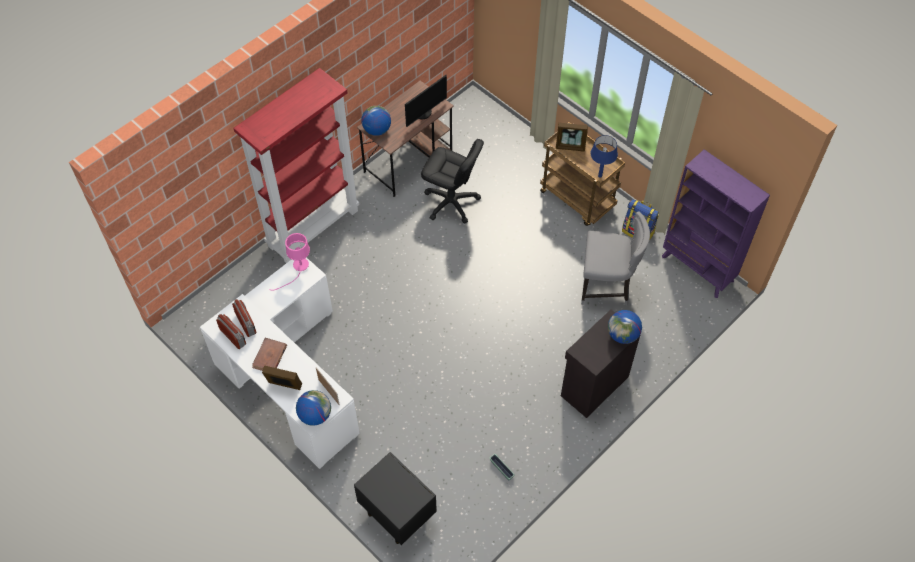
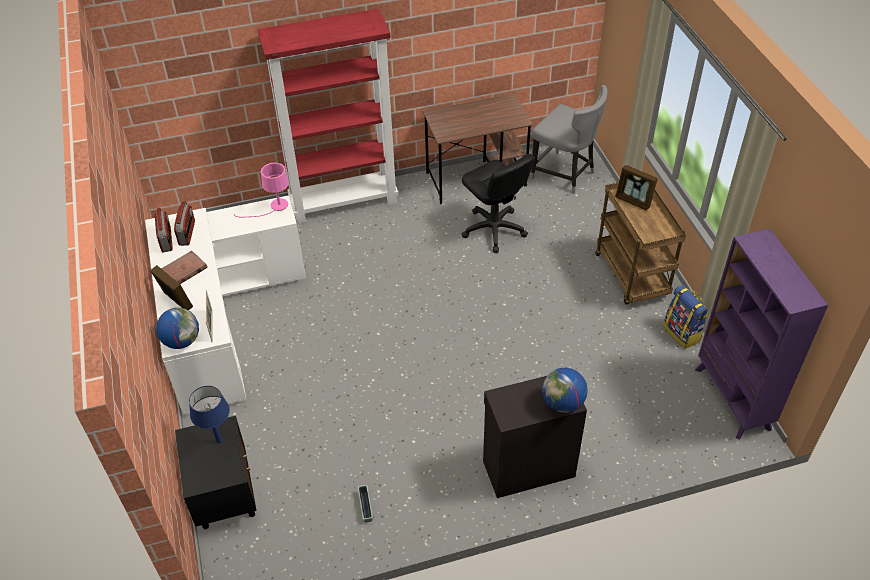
camera: 30 degrees right, 10 degrees down
globe [361,106,391,136] -> none
monitor [405,75,447,127] -> none
grey chair [581,211,650,305] -> grey chair moved to [531,85,608,194]
blue table lamp [590,135,618,178] -> blue table lamp moved to [189,386,230,444]

